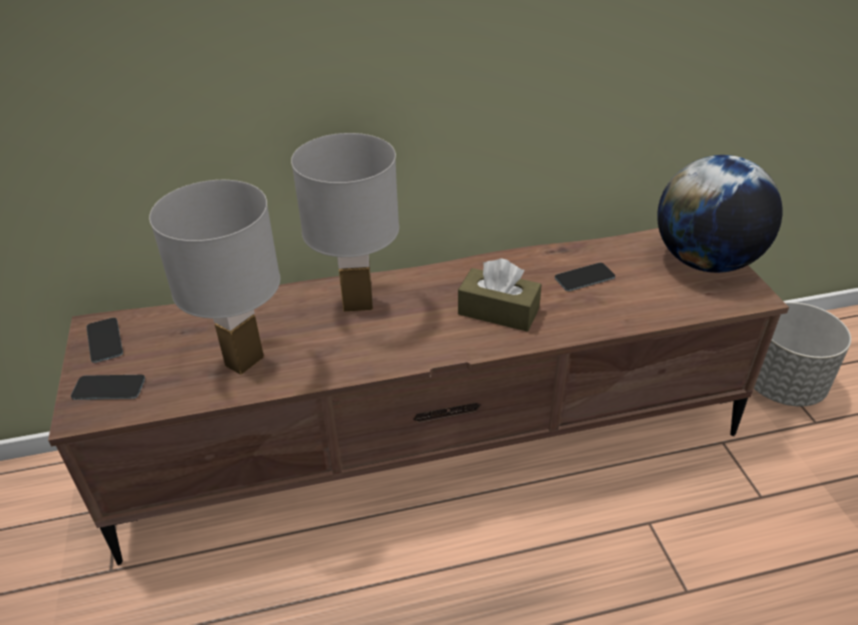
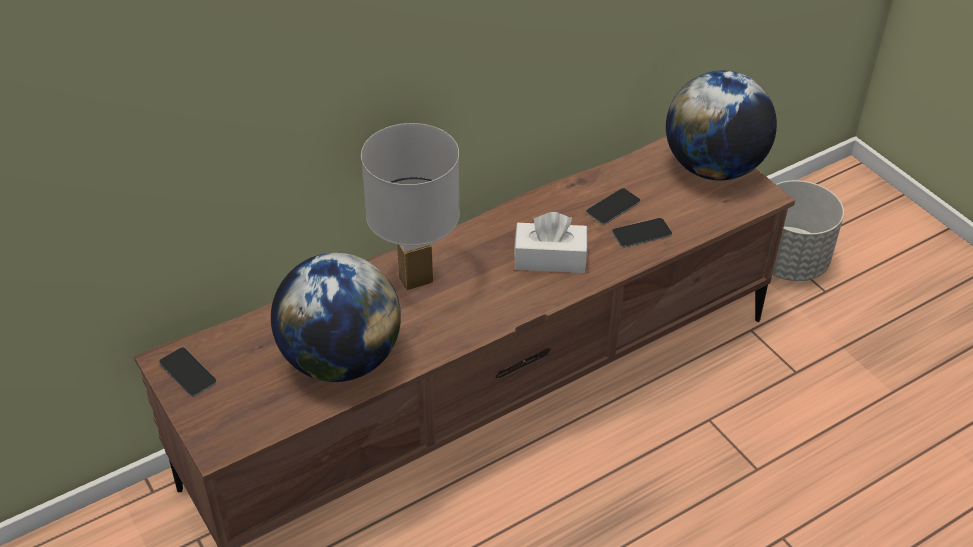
camera: 20 degrees left, 5 degrees up
phone [71,375,145,400] -> phone moved to [612,218,672,247]
white table lamp [149,180,280,375] -> globe [271,253,401,382]
brown tissue box [458,259,542,332] -> white tissue box [514,212,587,273]

